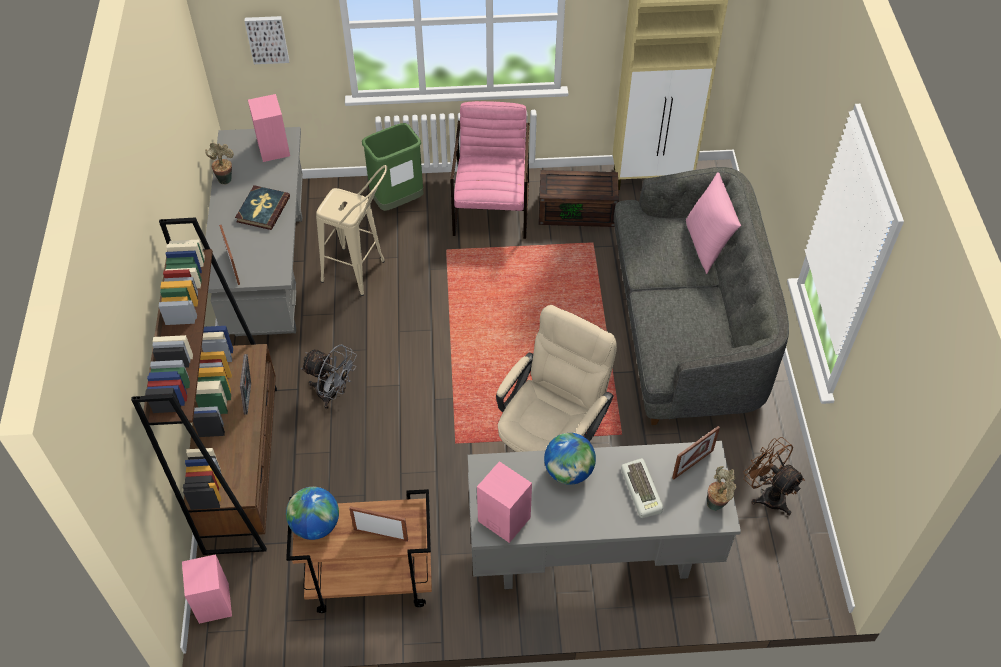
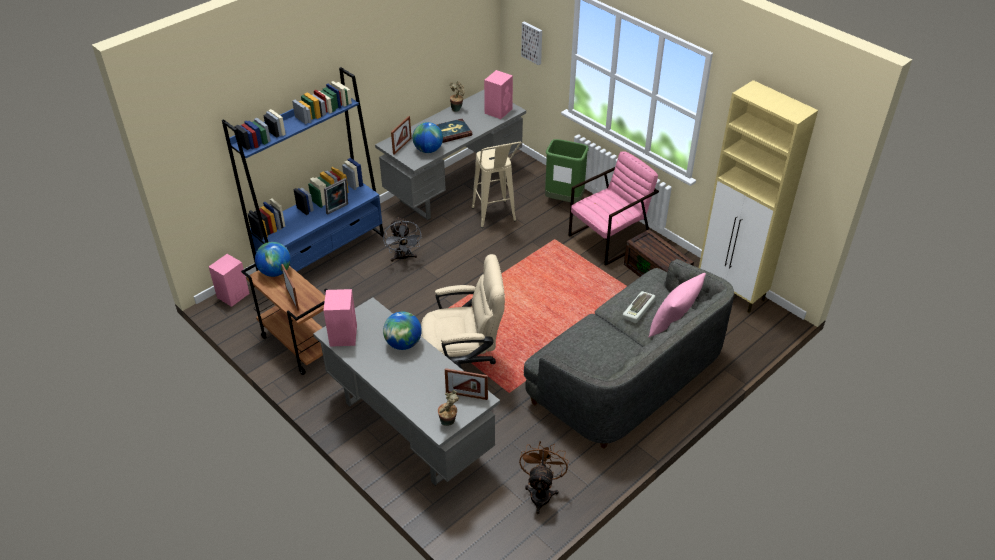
camera: 50 degrees right, 10 degrees down
brown bookcase [131,217,277,555] -> blue bookcase [222,67,384,271]
keyboard [621,458,663,518] -> keyboard moved to [622,291,655,323]
none -> globe [412,122,443,153]

